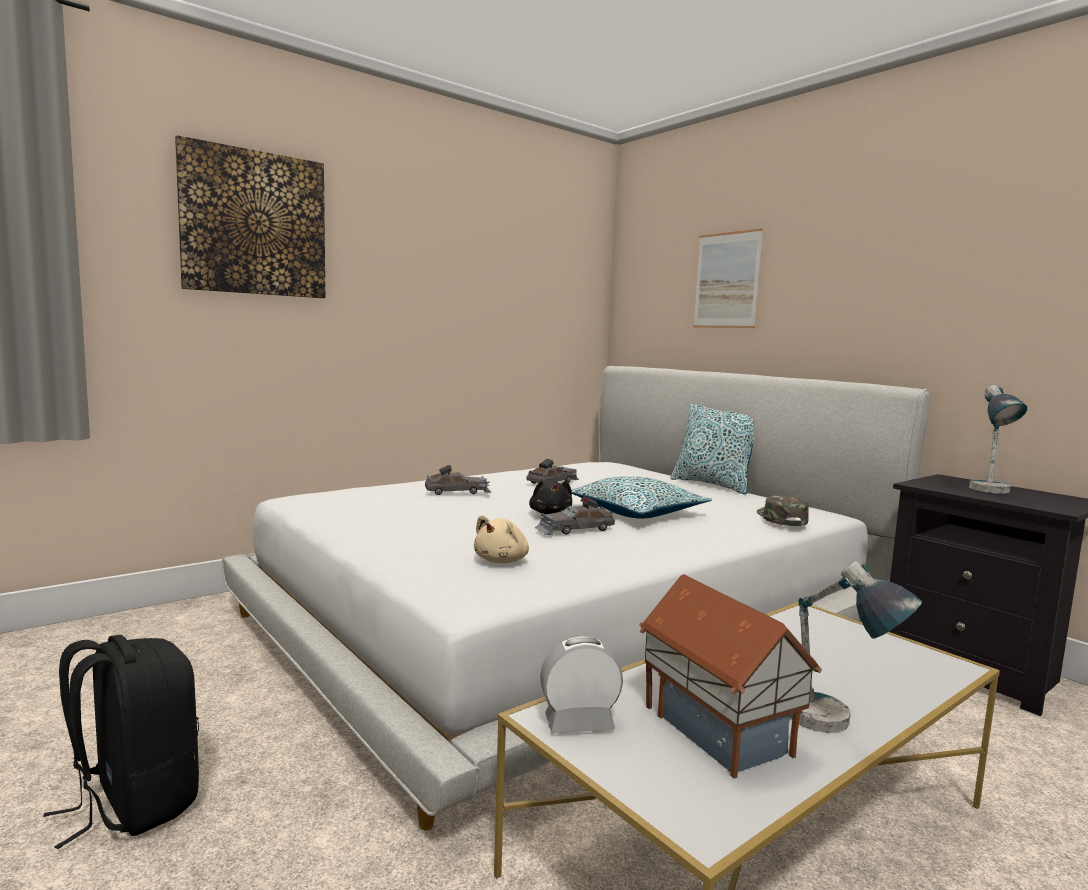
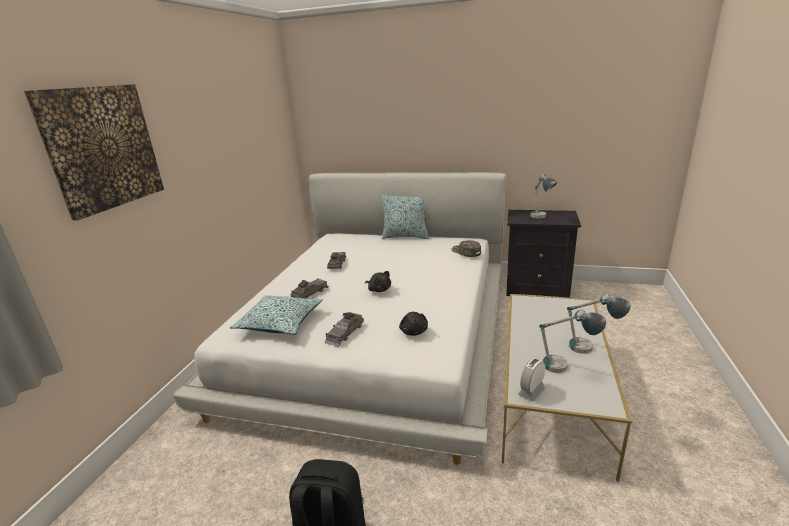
camera: 35 degrees left, 15 degrees up
beige plush toy [474,515,529,563] -> black plush toy [399,312,428,336]
grey toy car [535,496,615,535] -> grey toy car moved to [324,312,364,347]
pillow [571,476,712,519] -> pillow moved to [230,295,323,335]
toy house [639,574,822,778] -> table lamp [539,310,606,373]
picture [693,228,763,328] -> none

